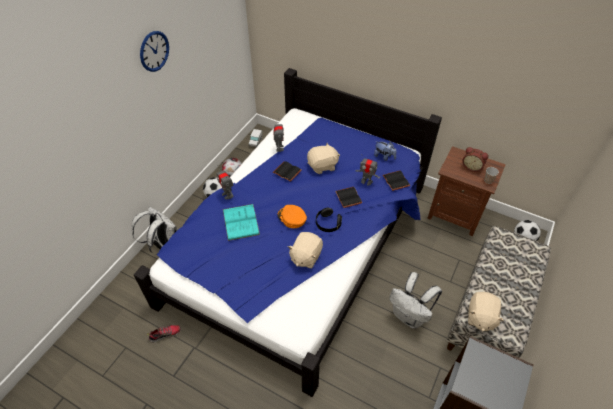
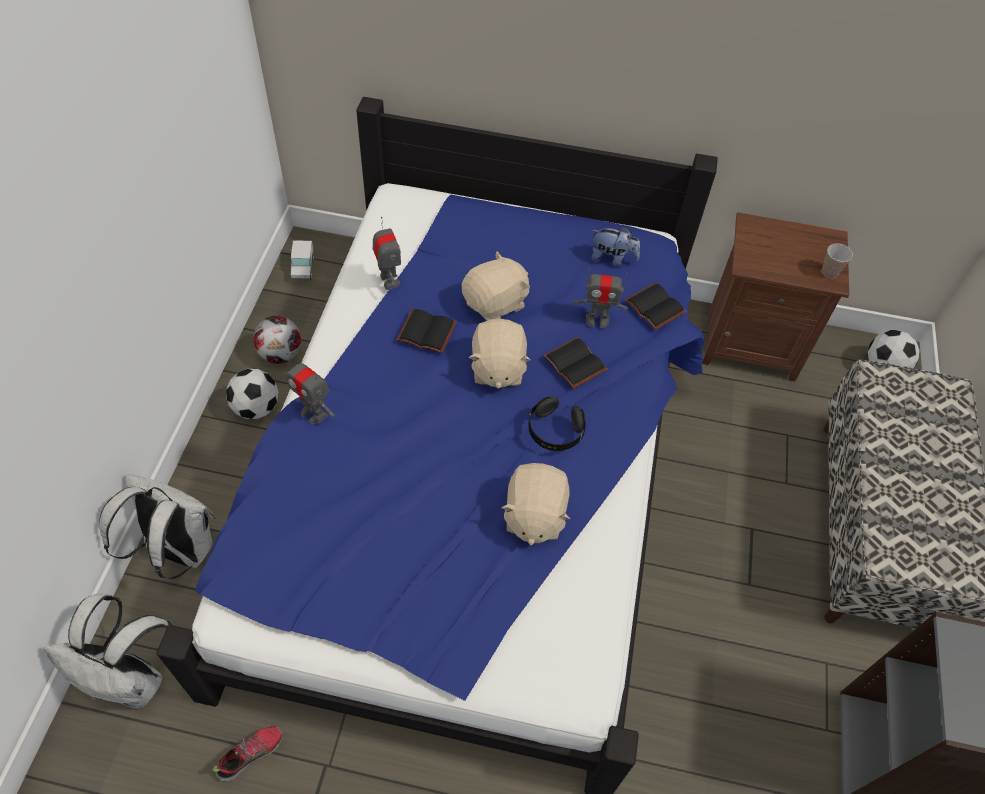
camera: 20 degrees left, 5 degrees up
wall clock [140,31,169,72] -> none
turquoise book [223,204,260,241] -> none
orange cap [277,205,307,228] -> none
white backpack [389,272,442,329] -> white backpack moved to [44,594,172,709]
alarm clock [462,147,489,172] -> none
beige plush toy [468,292,504,332] -> beige plush toy moved to [469,319,531,389]

